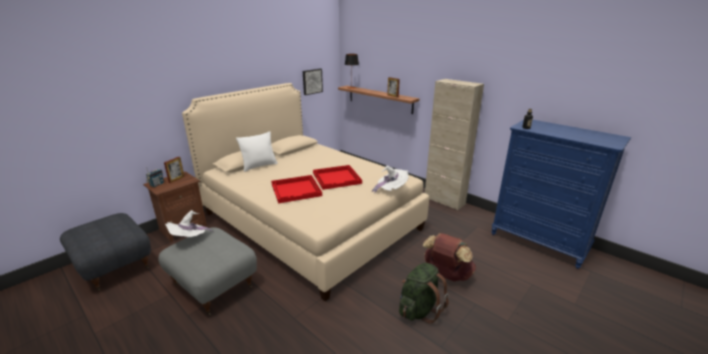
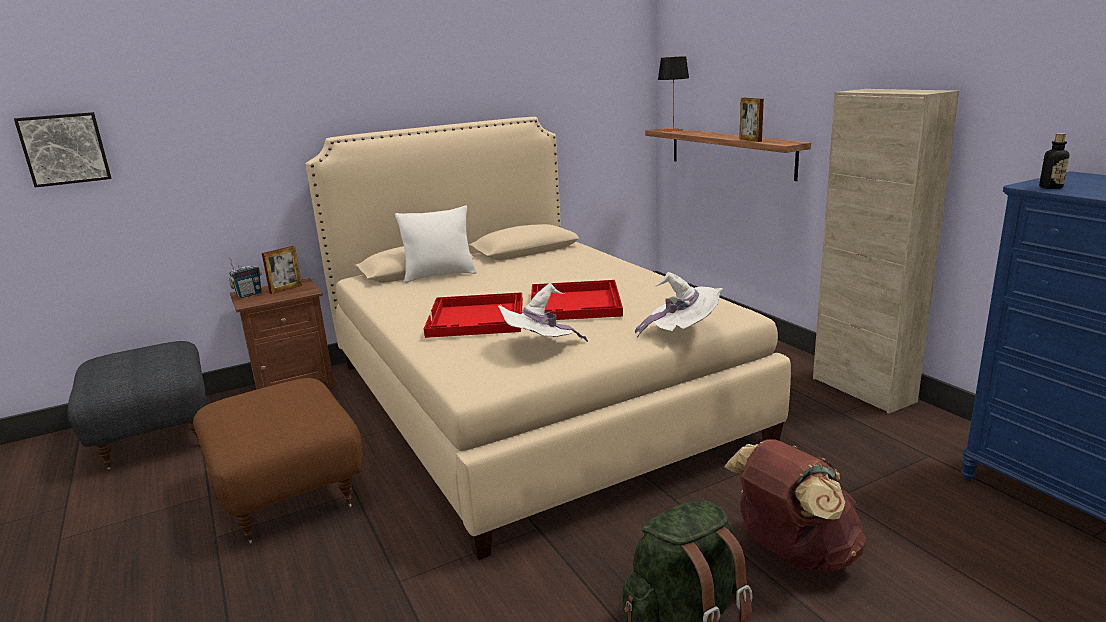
camera: 20 degrees right, 5 degrees down
grey ottoman [158,227,257,316] -> brown ottoman [193,378,362,545]
white hat [165,210,214,237] -> white hat moved to [498,283,588,342]
picture [303,69,323,95] -> picture moved to [14,112,111,188]

